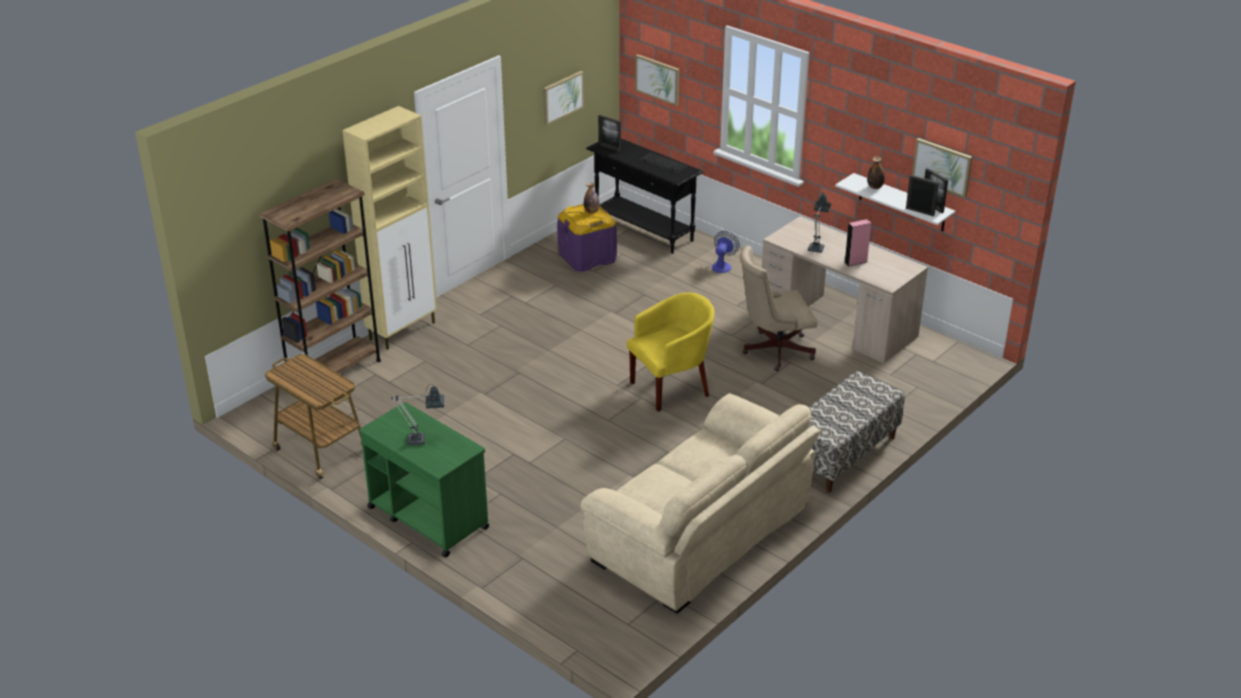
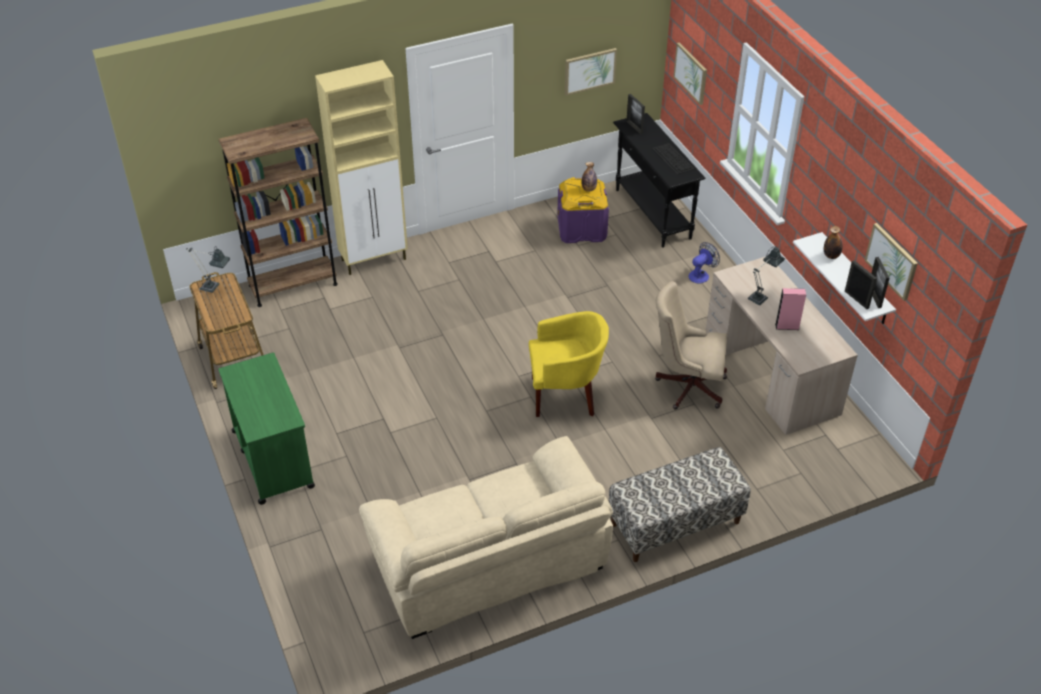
camera: 25 degrees right, 10 degrees up
table lamp [391,384,444,445] -> table lamp moved to [186,246,230,293]

